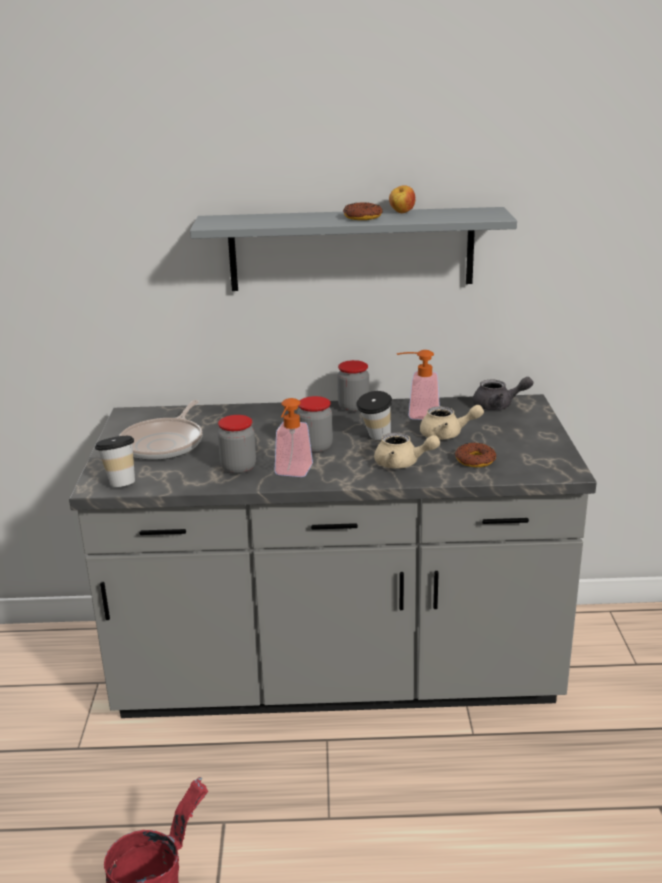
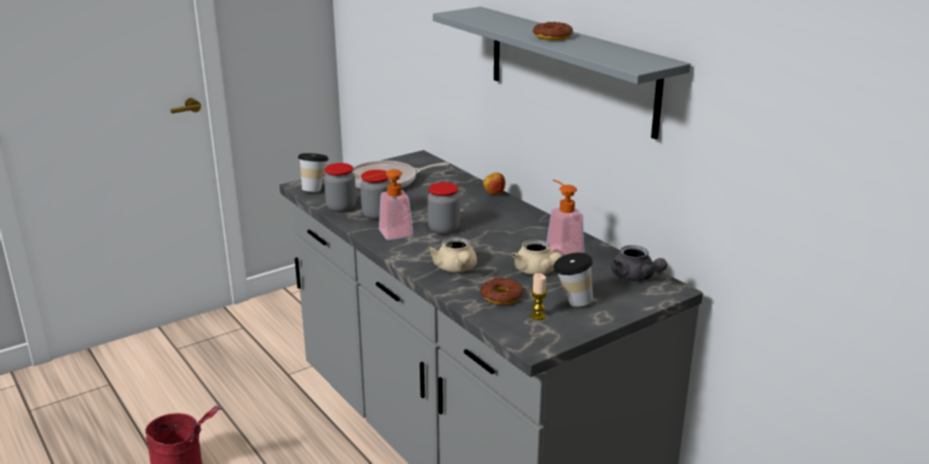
camera: 55 degrees right, 0 degrees up
jar [337,360,369,412] -> jar moved to [324,163,356,212]
cup [356,391,392,440] -> cup moved to [553,253,593,307]
apple [389,185,415,213] -> apple moved to [483,172,505,195]
none -> candle [530,273,547,320]

